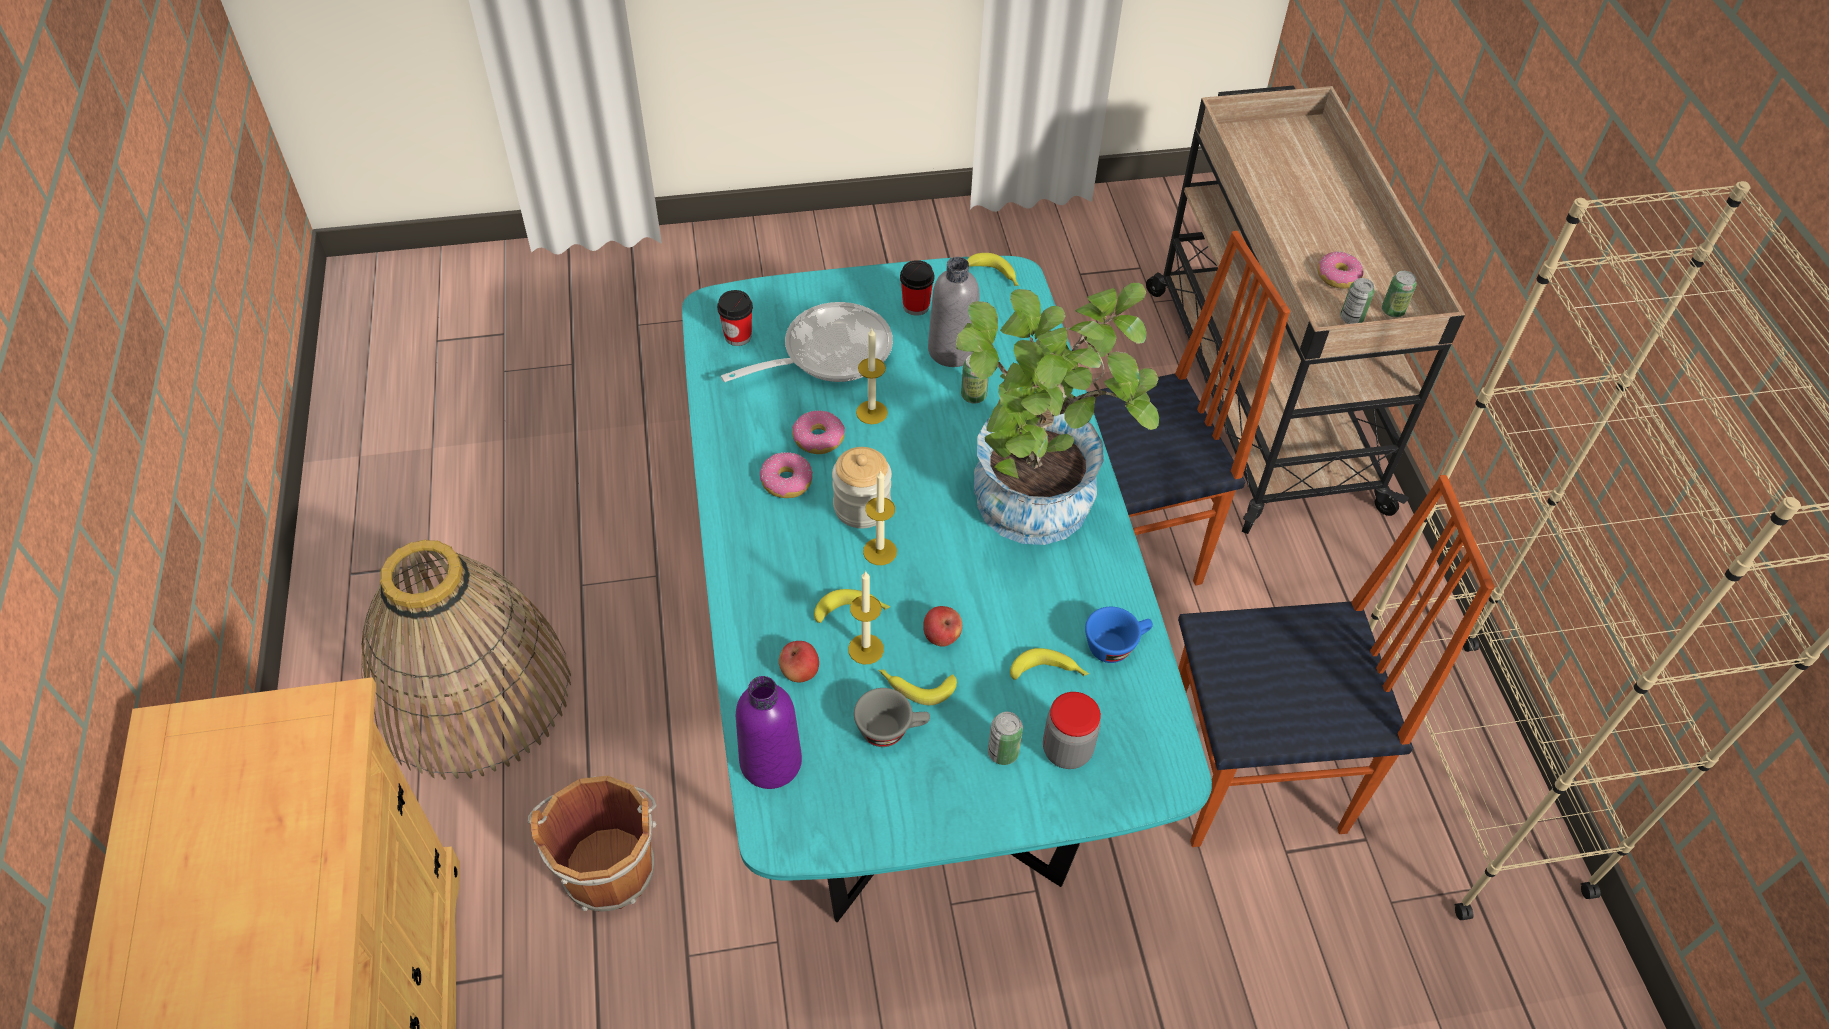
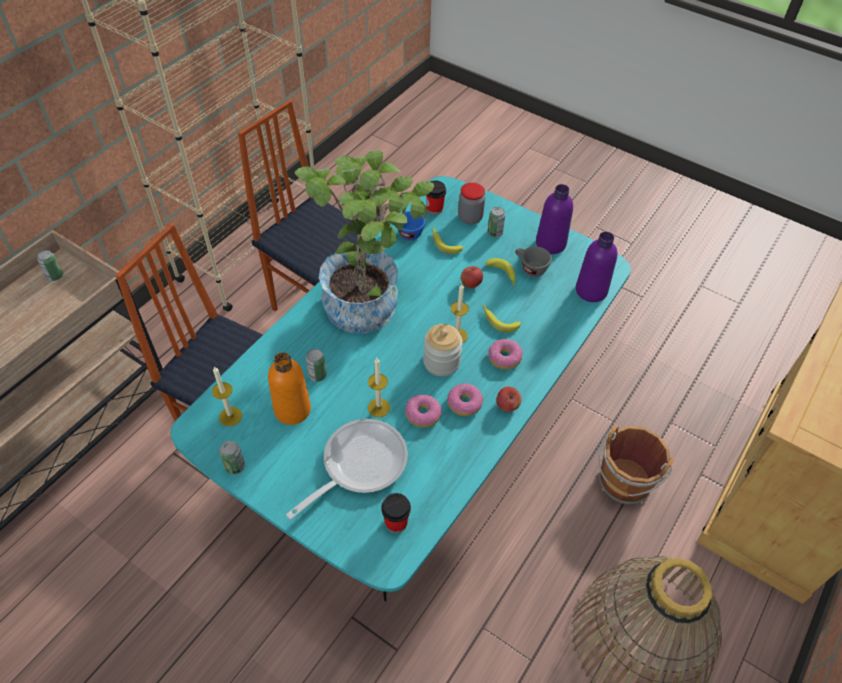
camera: 135 degrees left, 0 degrees up
frying pan [721,302,893,382] -> frying pan turned 120 degrees clockwise [286,419,408,520]
apple [779,641,819,683] -> apple moved to [496,387,522,412]
candle [848,570,884,664] -> candle moved to [212,367,242,426]
cup [900,260,934,316] -> cup moved to [426,180,446,215]
grey bottle [928,257,979,367] -> orange bottle [268,352,311,425]
banana [967,253,1019,286] -> none
donut [1318,252,1363,289] -> donut moved to [488,339,522,369]
can [1340,278,1375,324] -> can moved to [219,441,245,475]
none -> purple bottle [536,184,573,254]

